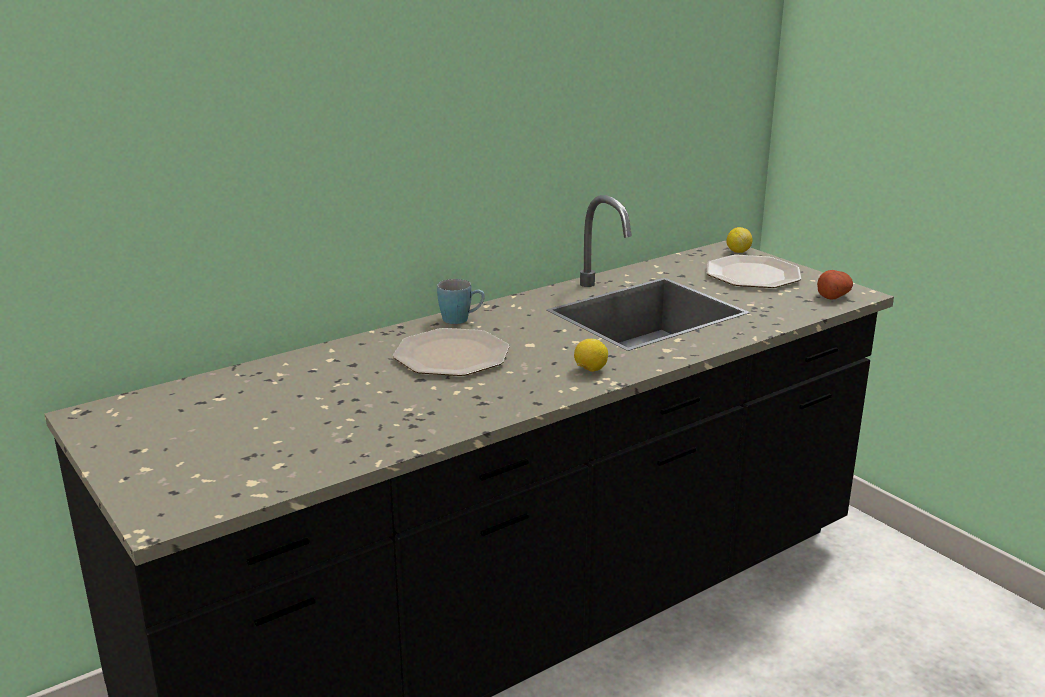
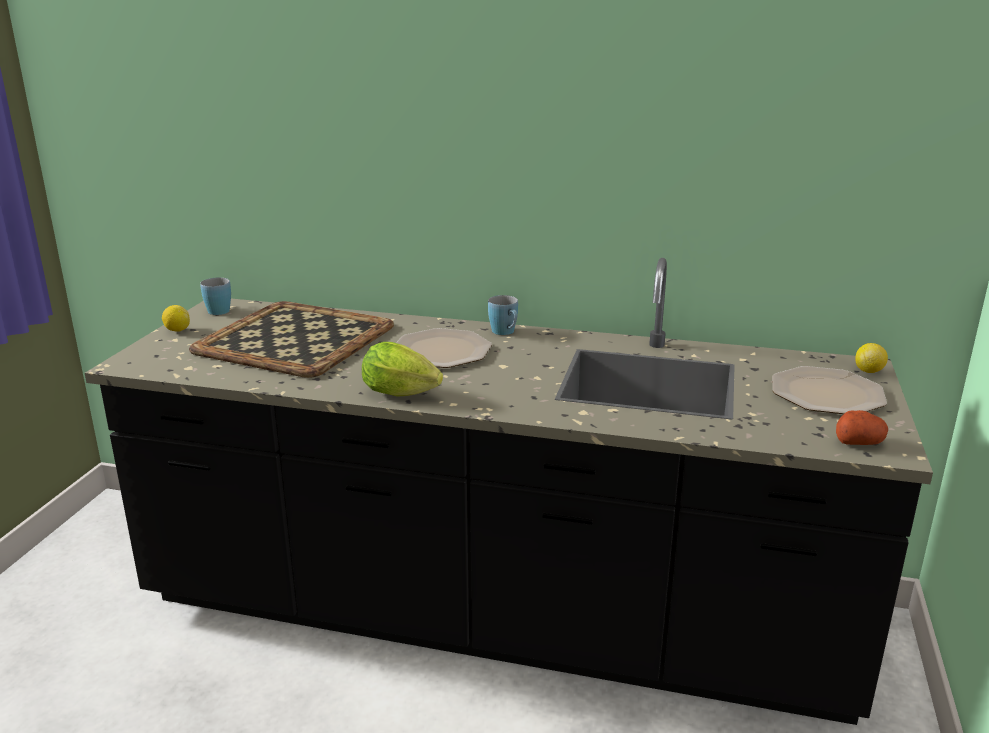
camera: 50 degrees right, 0 degrees up
lemon [574,339,608,372] -> lemon moved to [162,305,190,332]
none -> tray [189,301,394,378]
none -> blue mug [200,278,231,315]
none -> lettuce [362,342,443,397]

